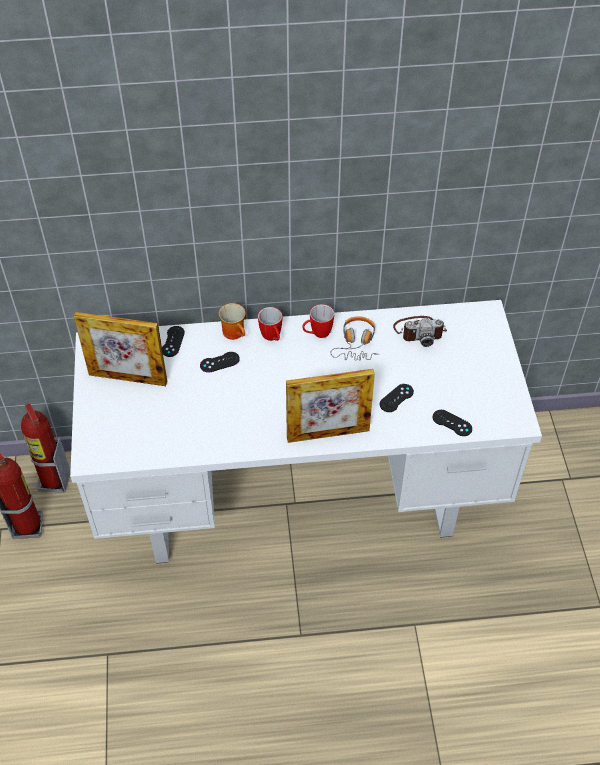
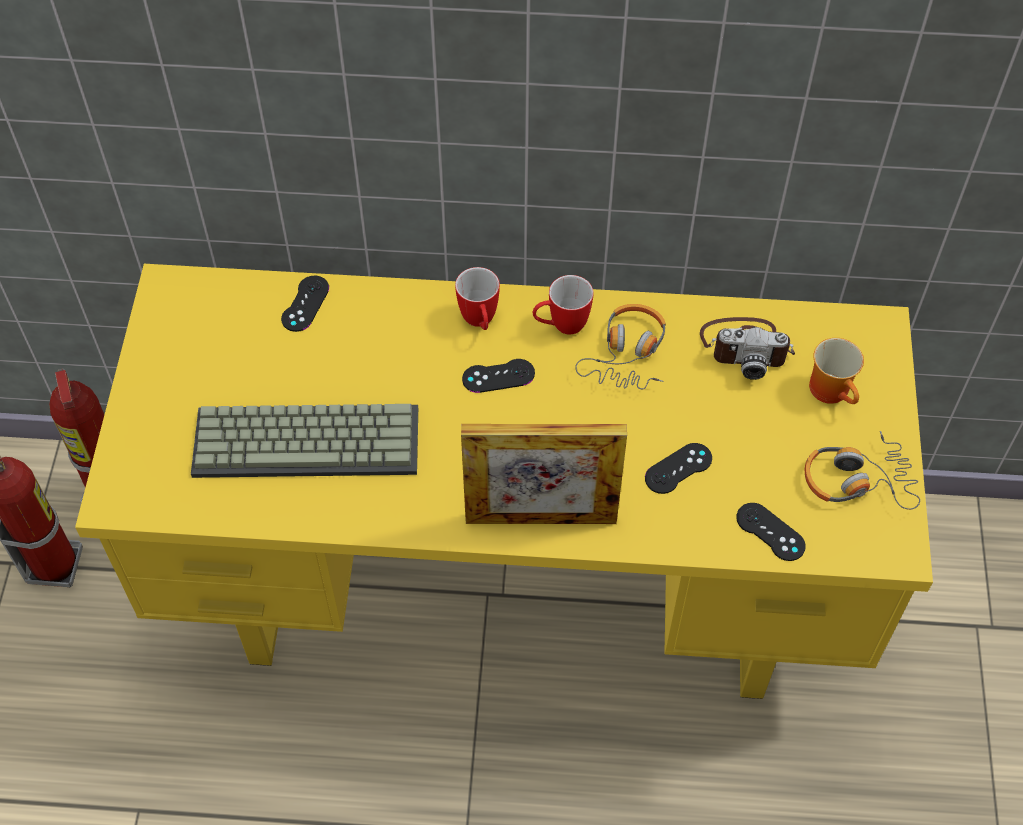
camera: 10 degrees right, 5 degrees up
white desk [70,300,542,563] -> yellow desk [75,264,933,699]
picture frame [74,312,167,386] -> none
black game controller [200,352,240,373] -> black game controller moved to [462,359,535,393]
mug [219,303,245,340] -> mug moved to [809,338,864,404]
none -> keyboard [191,404,418,478]
none -> headphones [805,431,920,510]

